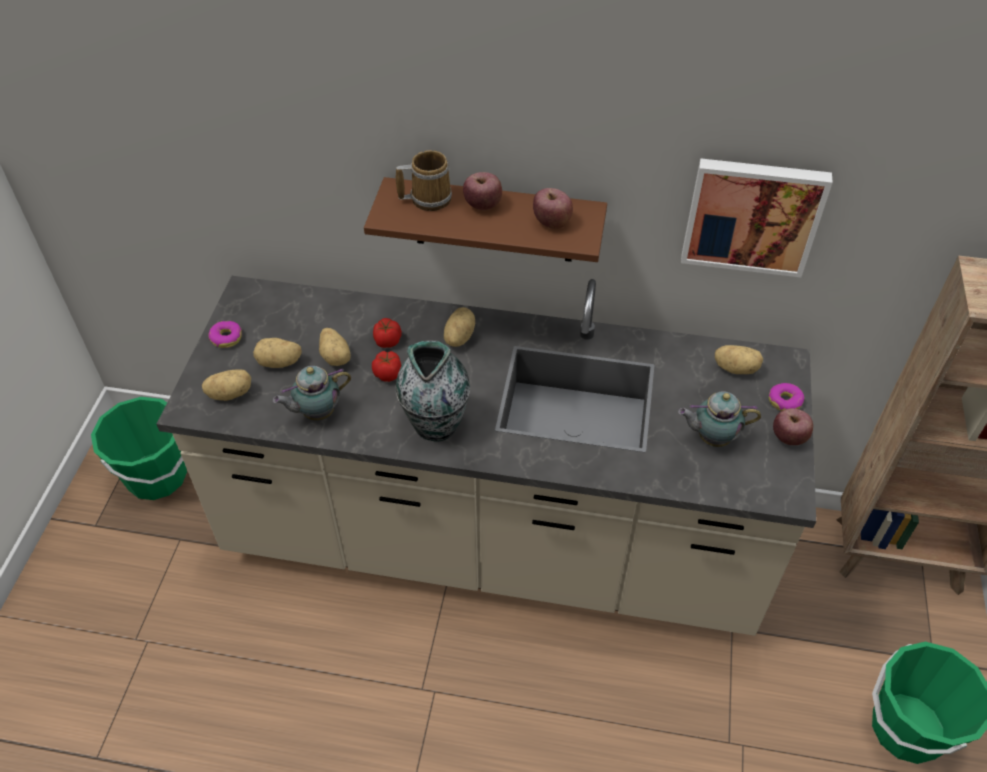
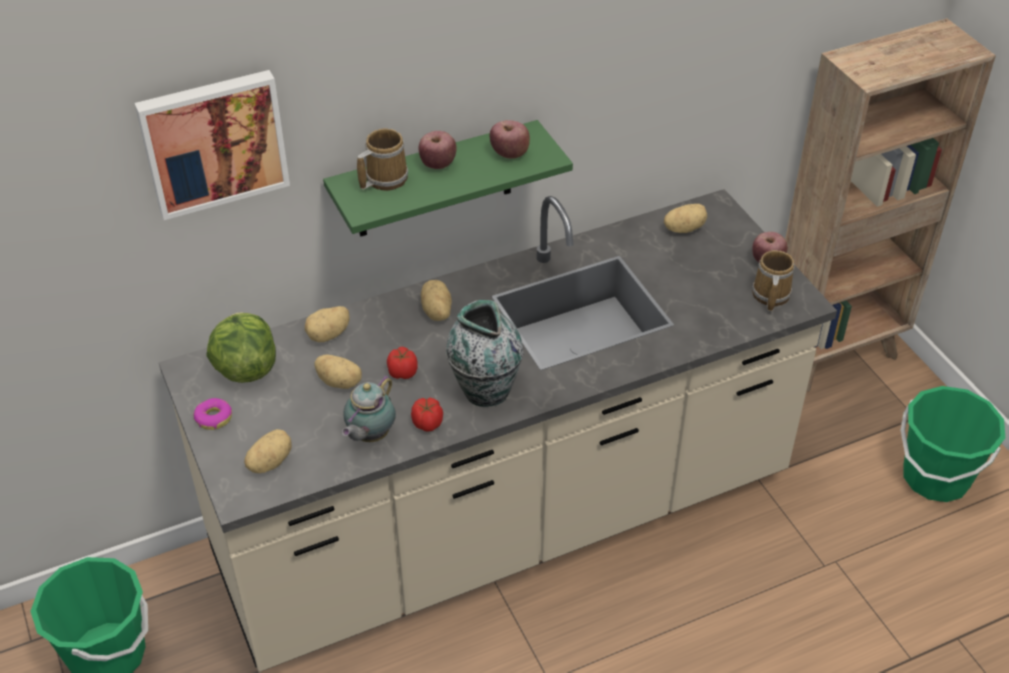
camera: 35 degrees left, 5 degrees down
potato [253,338,302,368] -> potato moved to [305,306,350,342]
brown shelf [364,177,607,262] -> green shelf [323,120,573,236]
tomato [373,318,402,348] -> tomato moved to [411,398,443,432]
teapot [678,391,761,447] -> none
picture [681,158,833,278] -> picture moved to [134,70,290,220]
donut [769,383,804,411] -> none
none -> lettuce [206,312,276,383]
none -> mug [752,250,795,311]

